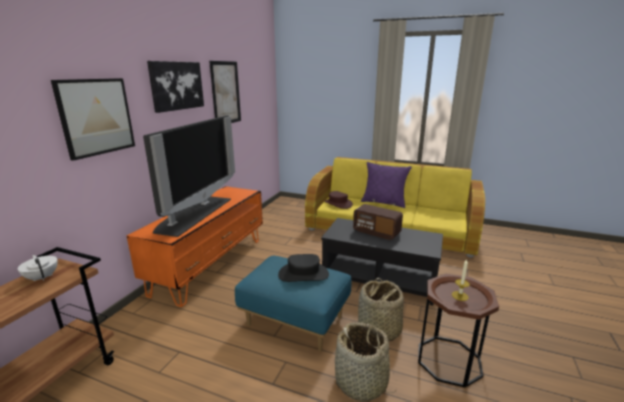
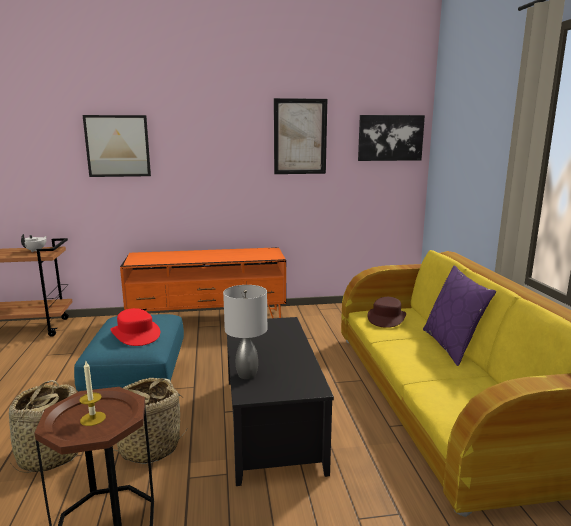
camera: 60 degrees right, 5 degrees down
television [143,115,235,237] -> none
picture [147,61,204,113] -> picture moved to [358,115,425,161]
black hat [278,254,329,282] -> red hat [110,308,160,346]
radio [353,204,403,240] -> none
none -> grey table lamp [223,285,267,379]

